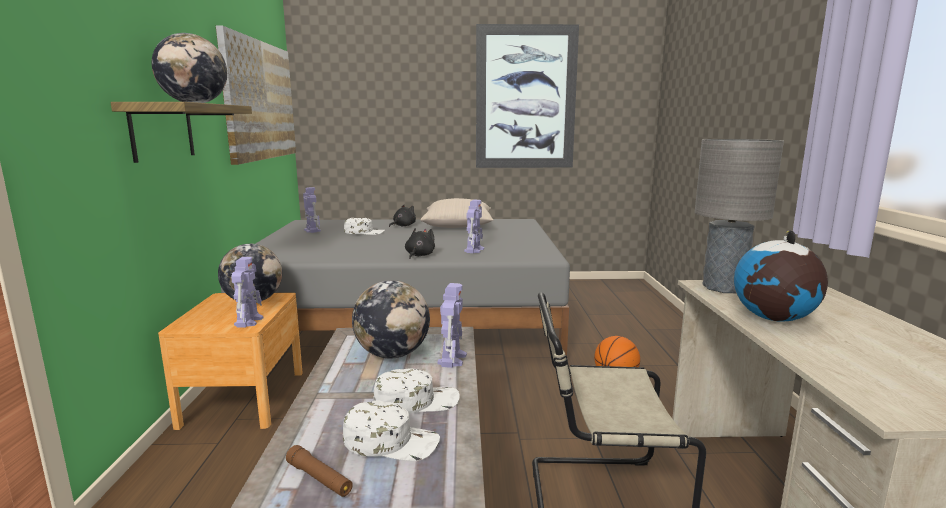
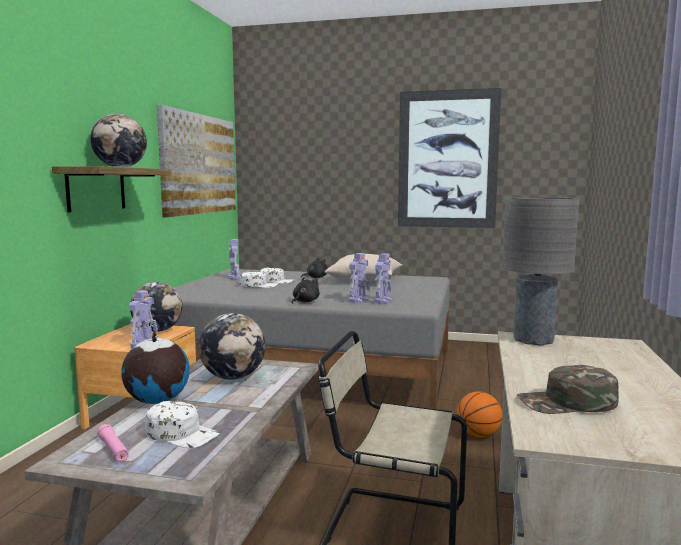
camera: 15 degrees right, 5 degrees down
brown flashlight [286,445,353,497] -> pink flashlight [97,424,129,461]
white cap [373,368,459,414] -> white cap moved to [240,272,278,288]
toy robot [438,283,467,368] -> toy robot moved to [373,253,392,304]
globe [734,230,828,322] -> globe moved to [121,331,190,404]
none -> green cap [517,365,619,414]

